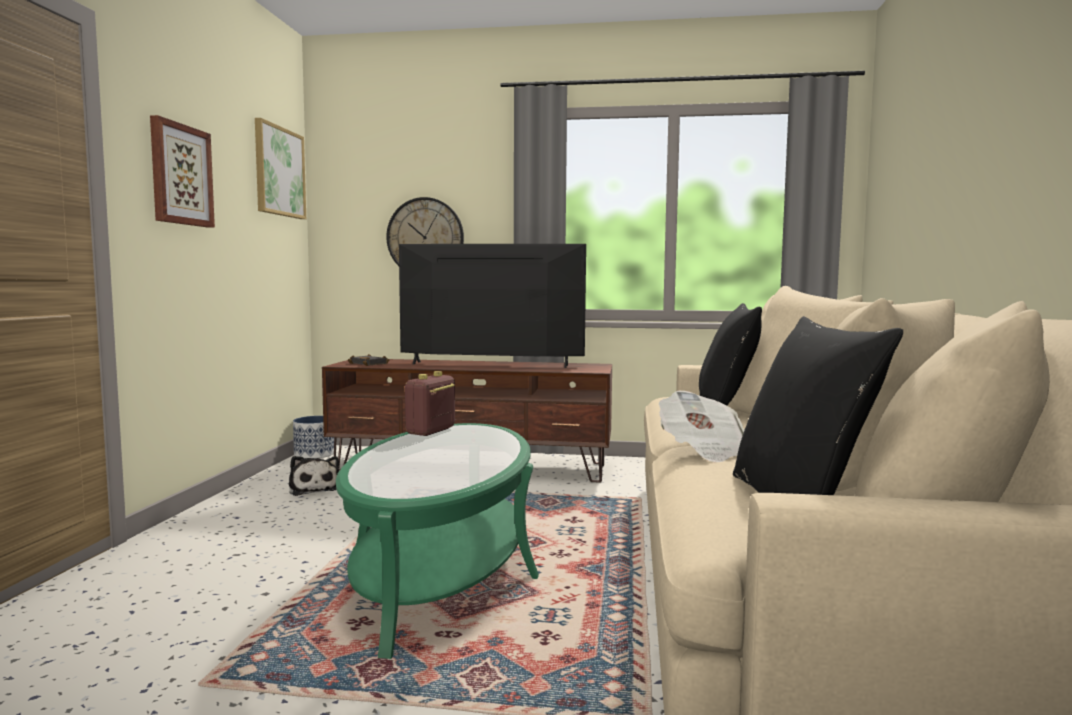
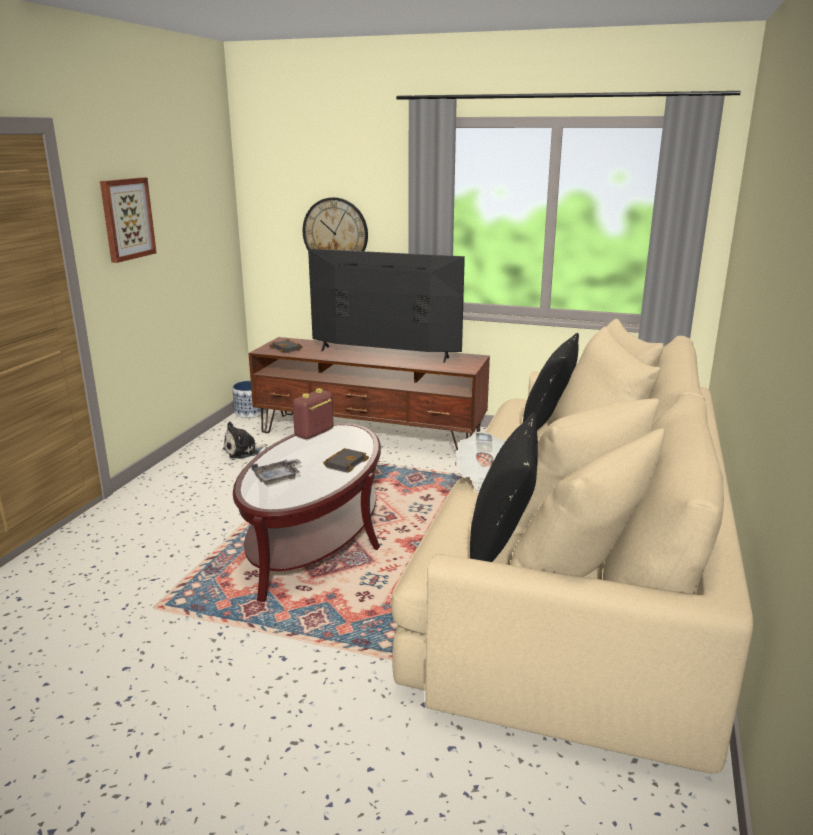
camera: 10 degrees right, 15 degrees up
picture [255,118,306,219] -> none
plush toy [289,456,339,496] -> plush toy turned 75 degrees clockwise [223,421,268,459]
green coffee table [336,423,539,659] -> brown coffee table [233,423,381,602]
none -> grey tray [251,459,301,485]
none -> black book [323,448,369,472]

